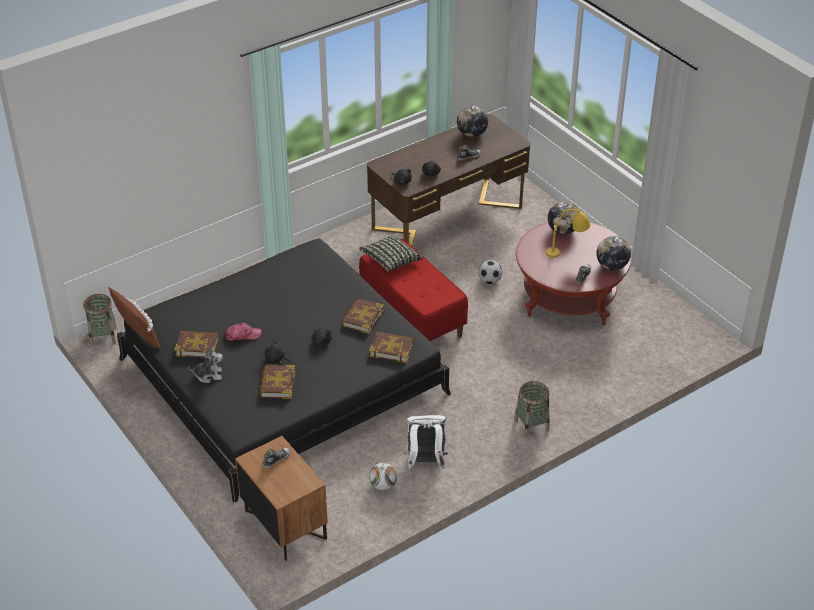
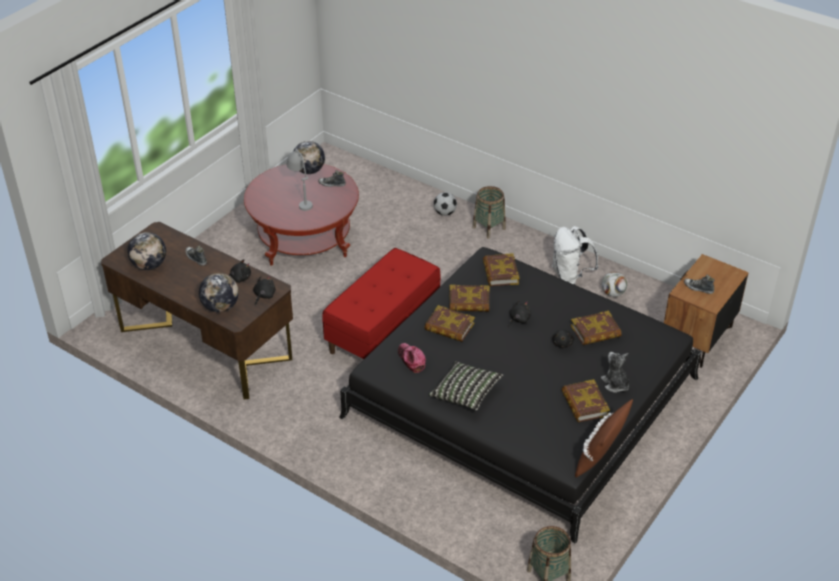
camera: 110 degrees left, 0 degrees up
cap [225,323,261,340] -> cap moved to [398,343,426,373]
pillow [359,235,423,272] -> pillow moved to [429,361,503,410]
football [478,260,502,284] -> football moved to [433,192,457,216]
yellow table lamp [546,209,590,258] -> grey table lamp [286,148,313,211]
globe [548,201,578,235] -> globe moved to [199,273,239,312]
none -> book [425,305,475,342]

